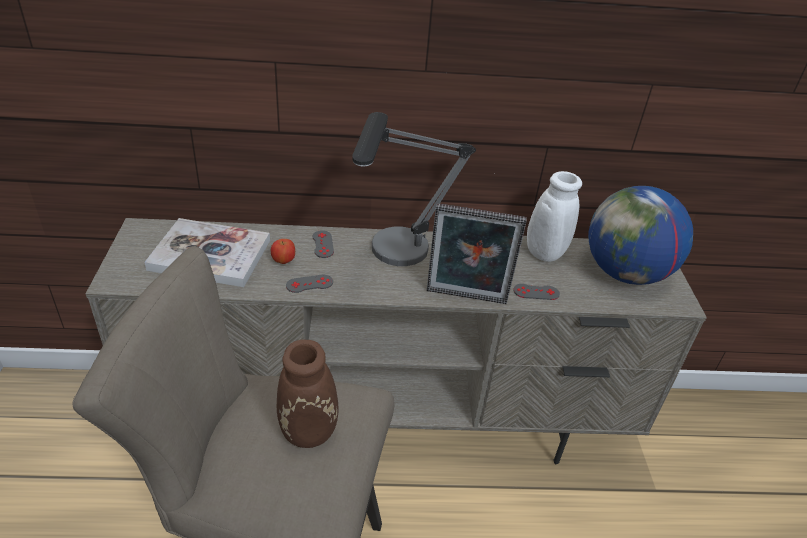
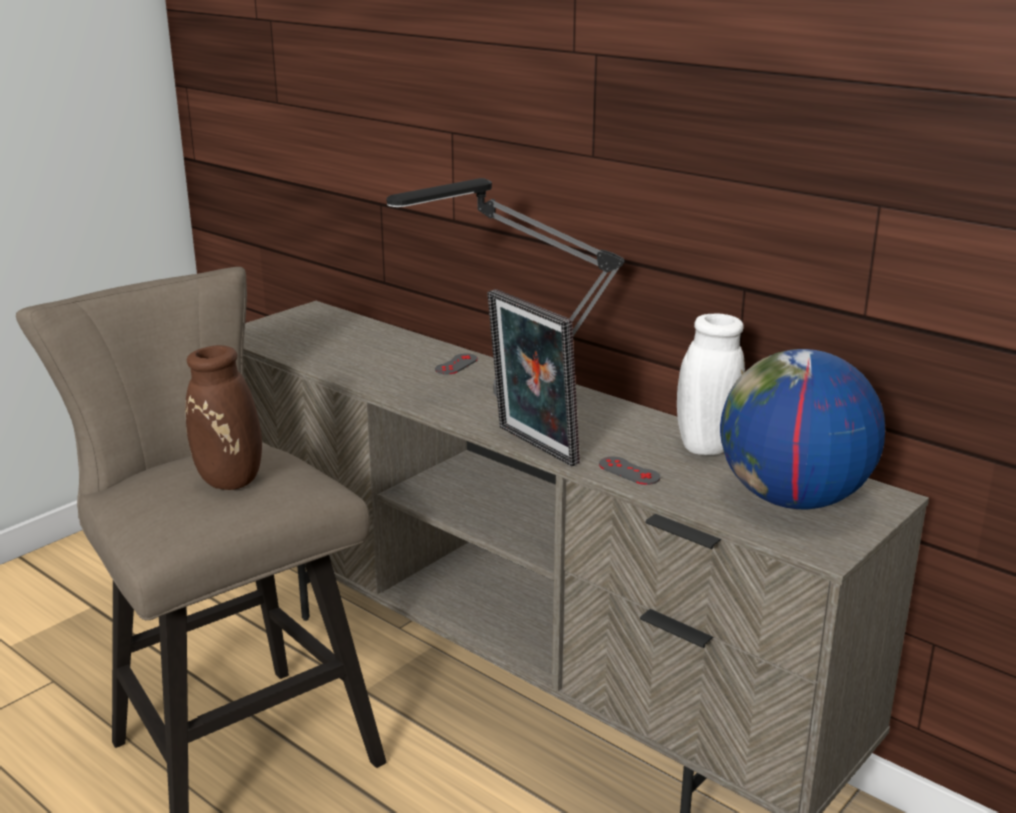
camera: 45 degrees right, 15 degrees down
book [144,218,270,287] -> none
apple [271,239,295,264] -> none
grey game controller [286,275,333,293] -> none

